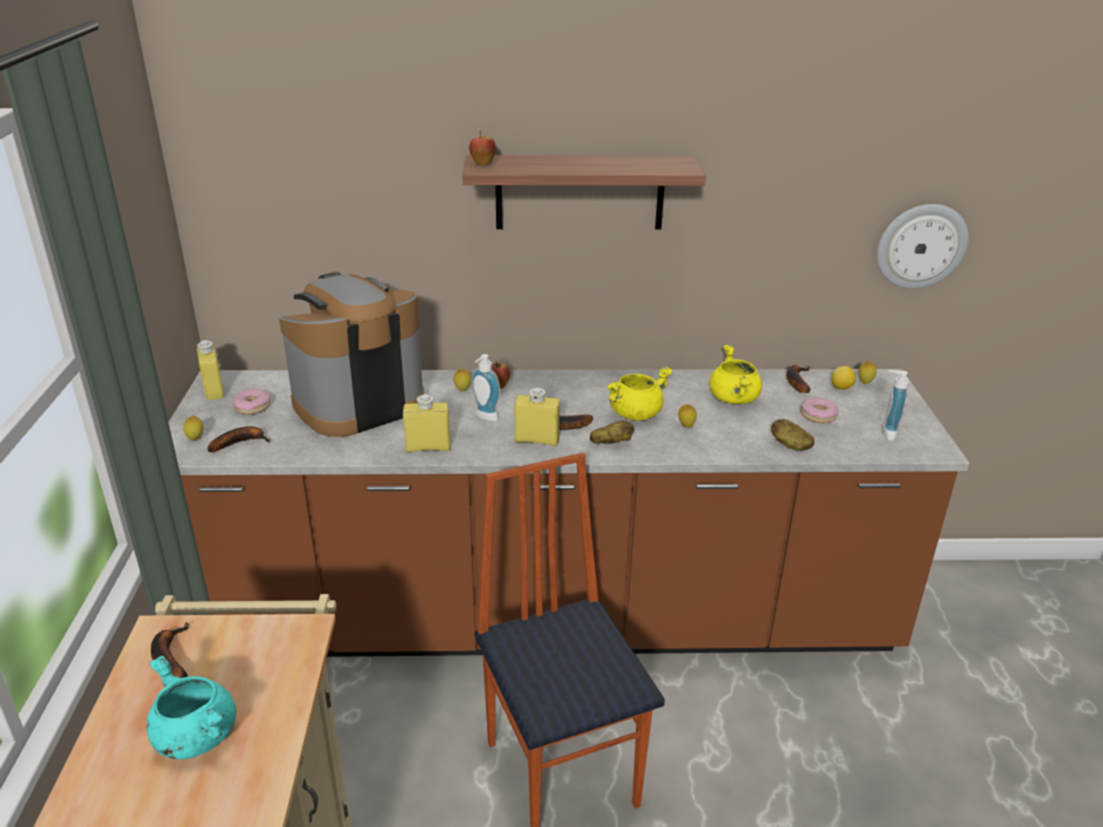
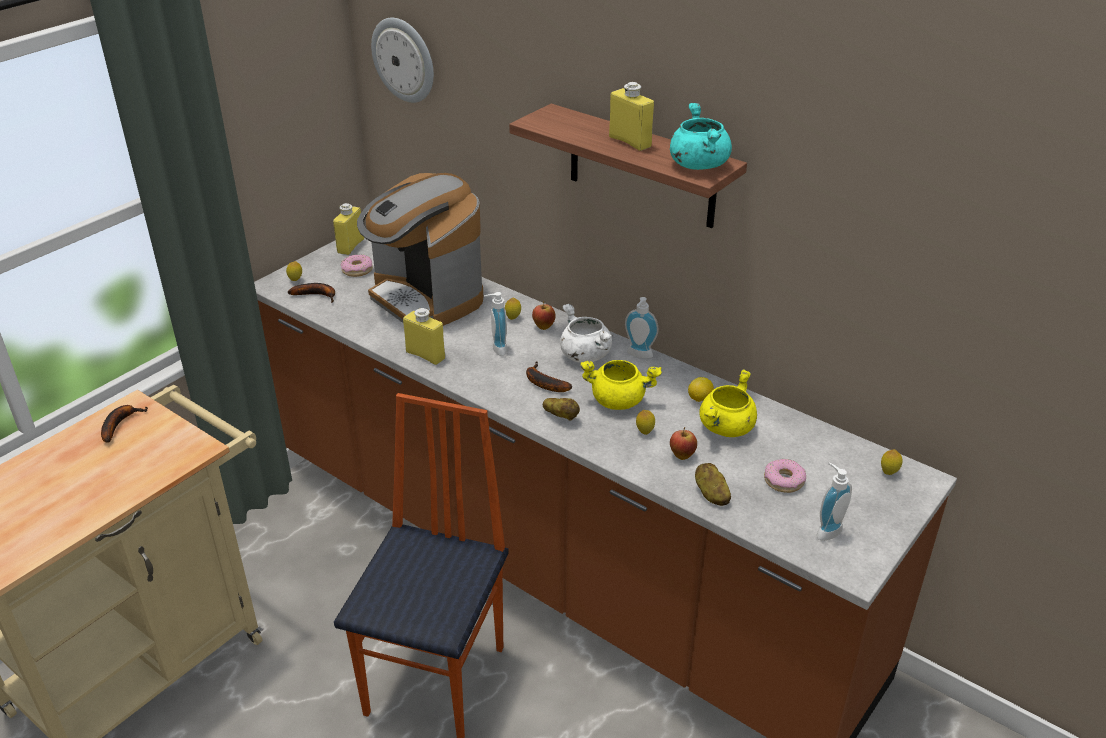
camera: 40 degrees right, 5 degrees up
turquoise cooking pot [146,656,236,759] -> turquoise cooking pot moved to [670,103,732,170]
coffee machine [279,272,424,437] -> coffee machine turned 135 degrees counterclockwise [357,173,483,326]
apple [469,130,496,166] -> apple moved to [670,427,697,460]
yellow bottle [514,388,560,446] -> yellow bottle moved to [609,82,654,151]
banana [786,365,811,393] -> none
lemon [831,366,856,389] -> lemon moved to [688,377,714,402]
wall clock [877,204,969,289] -> wall clock moved to [371,18,434,103]
none -> white cooking pot [560,304,613,363]
none -> soap dispenser [625,297,659,358]

